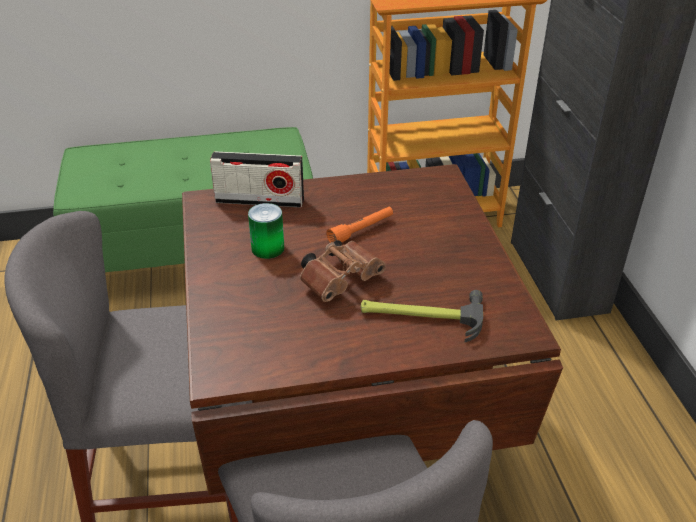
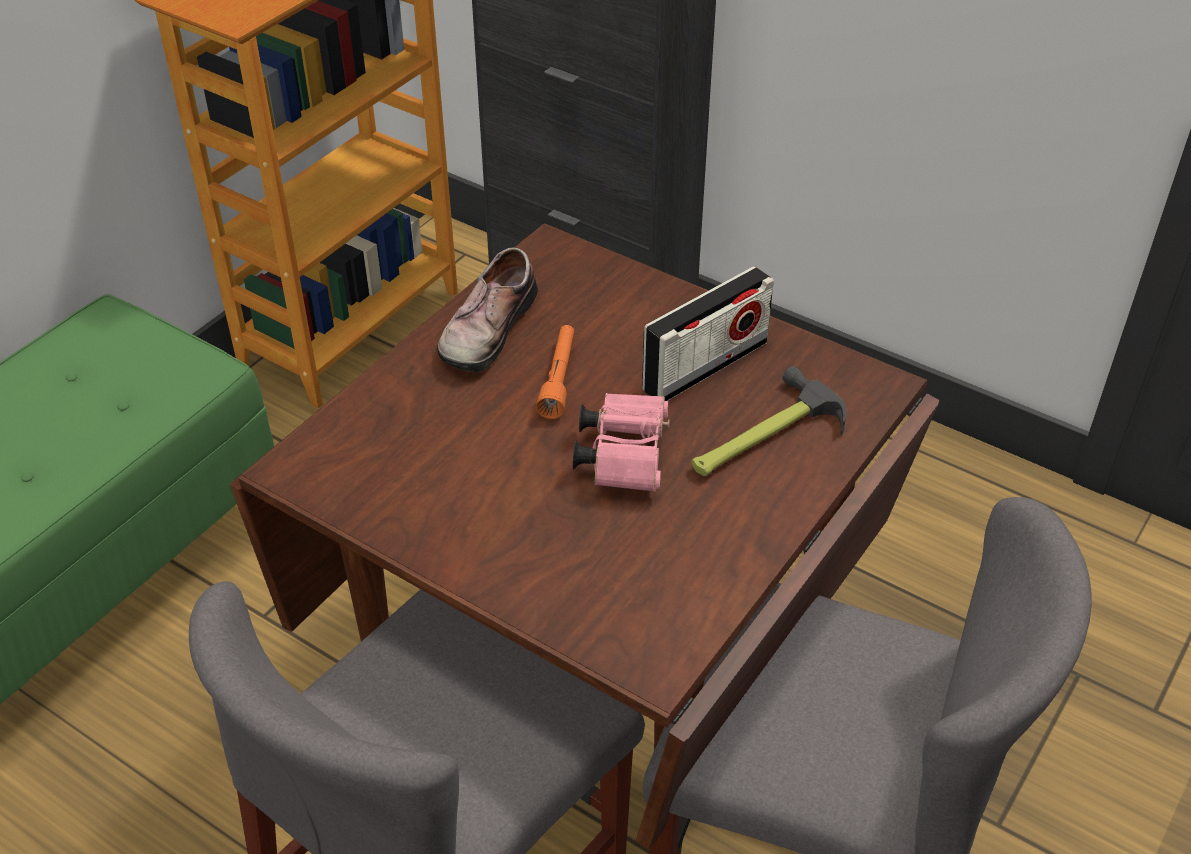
camera: 45 degrees left, 5 degrees up
radio [210,151,304,207] -> radio moved to [642,266,774,401]
can [248,203,284,259] -> none
brown binoculars [300,240,386,302] -> pink binoculars [573,393,670,492]
none -> shoe [437,247,538,372]

